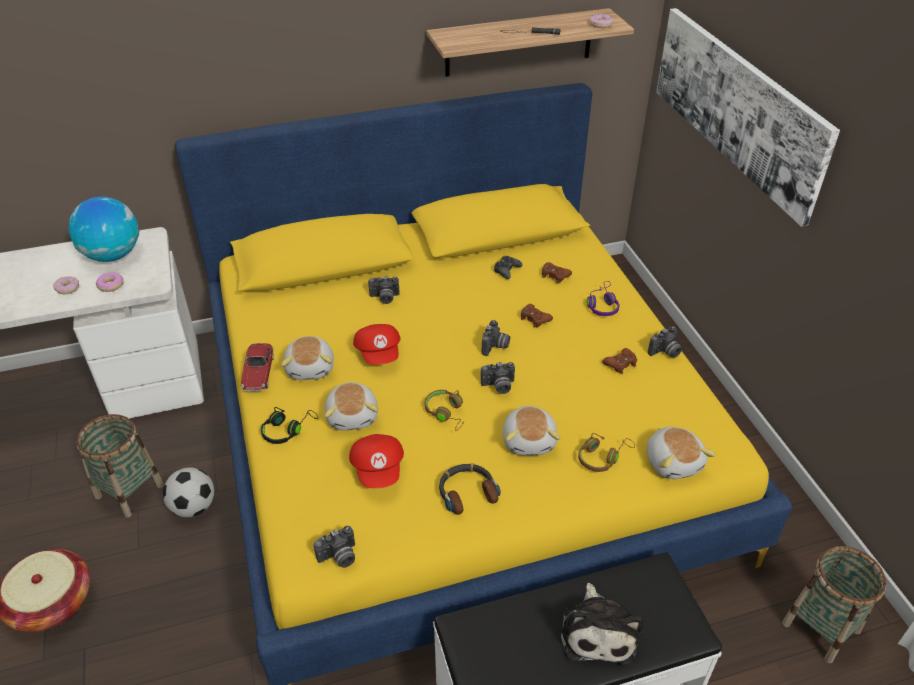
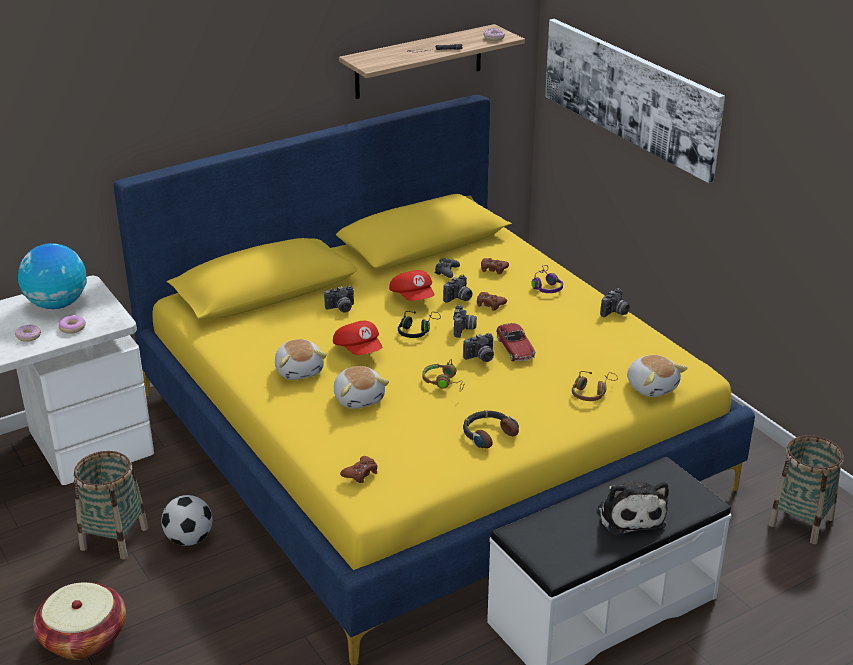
camera: 15 degrees left, 10 degrees down
toy car [241,343,274,392] -> toy car moved to [496,323,536,361]
black headphones [261,407,318,444] -> black headphones moved to [398,311,441,338]
camera [314,526,355,568] -> camera moved to [443,275,473,303]
red cap [349,434,404,488] -> red cap moved to [389,270,434,301]
plush toy [503,406,561,456] -> none
brown game controller [602,348,637,374] -> brown game controller moved to [340,456,377,483]

